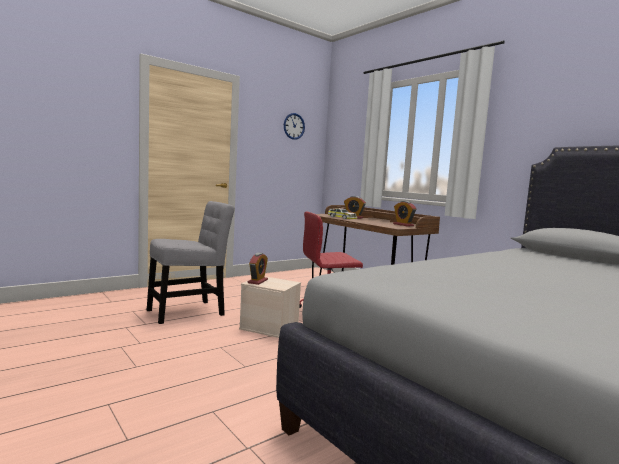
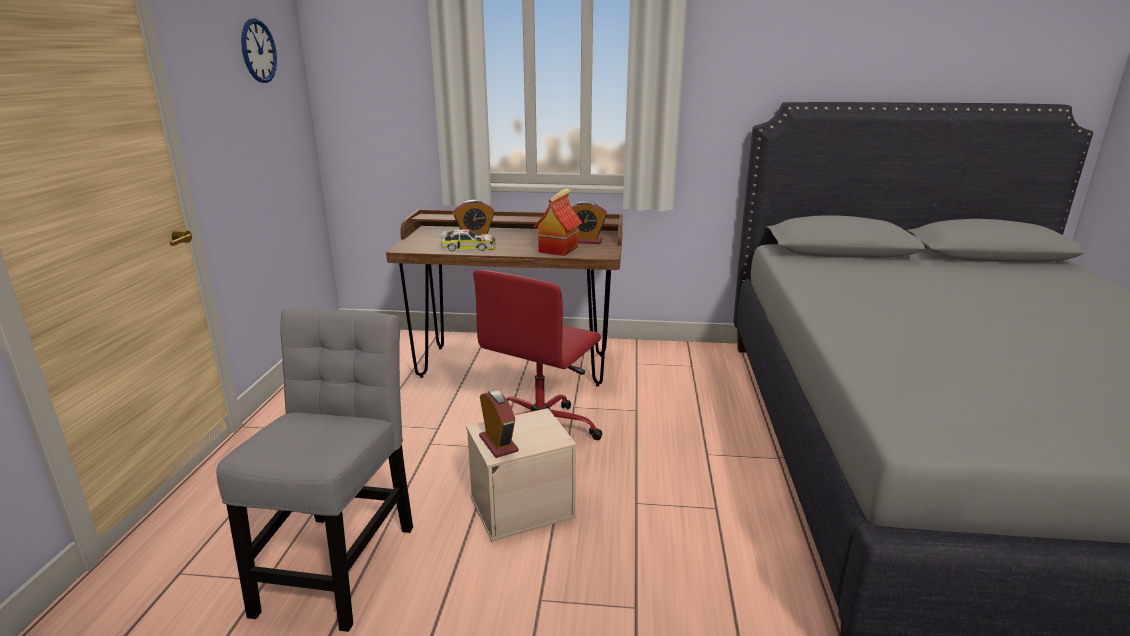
camera: 45 degrees left, 15 degrees up
none -> toy house [534,188,582,256]

